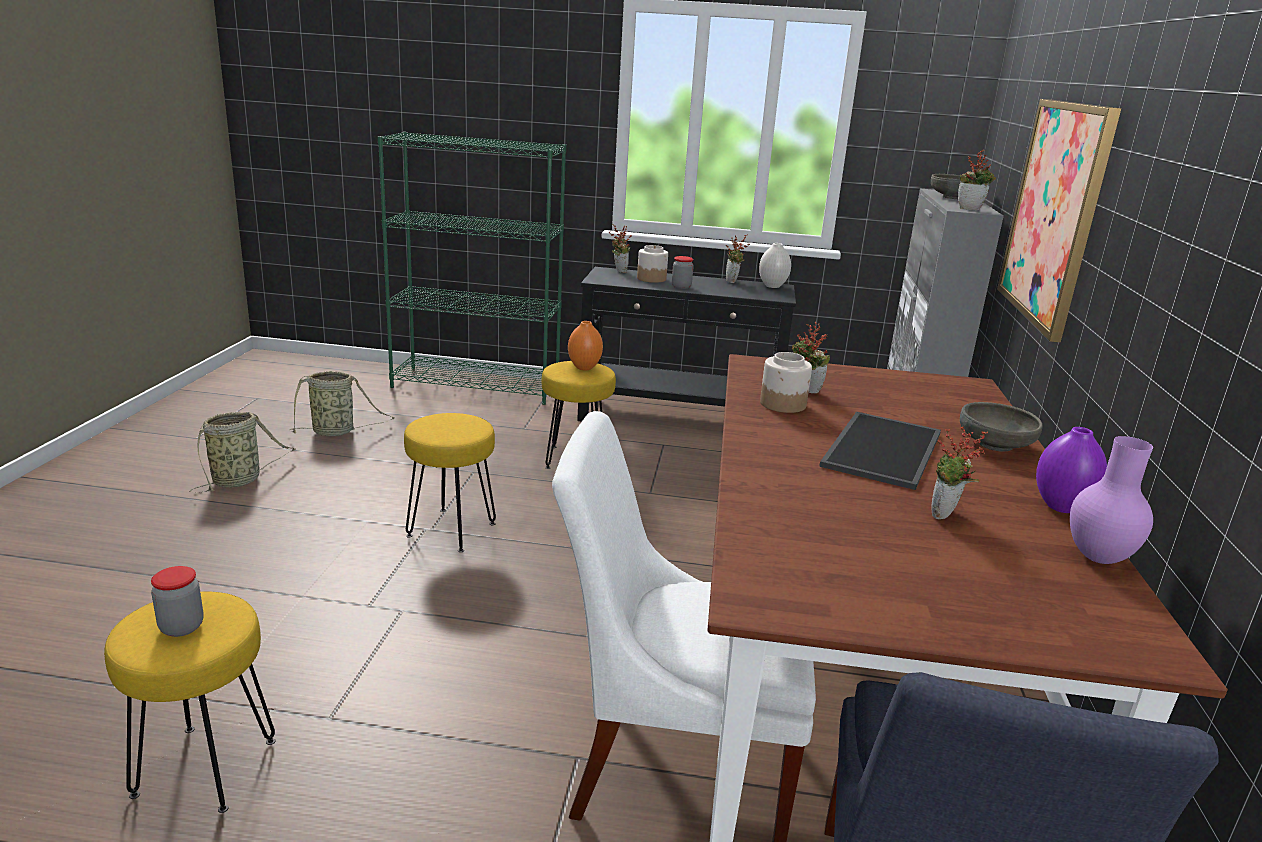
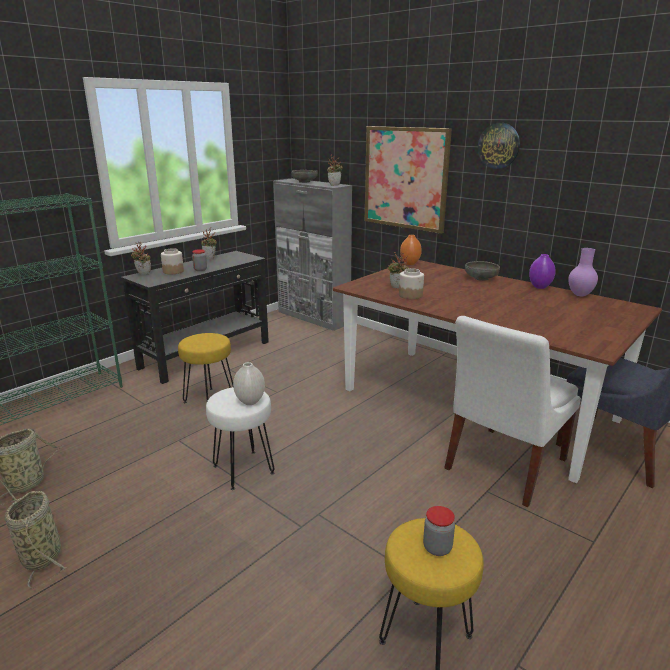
camera: 55 degrees left, 0 degrees up
yellow stool [404,413,496,552] -> white stool [206,387,275,490]
orange vase [568,321,603,370] -> orange vase moved to [400,235,422,265]
white vase [759,243,791,288] -> white vase moved to [233,362,265,405]
tray [819,412,941,490] -> none
potted plant [932,426,988,519] -> none
none -> wall clock [478,123,520,169]

